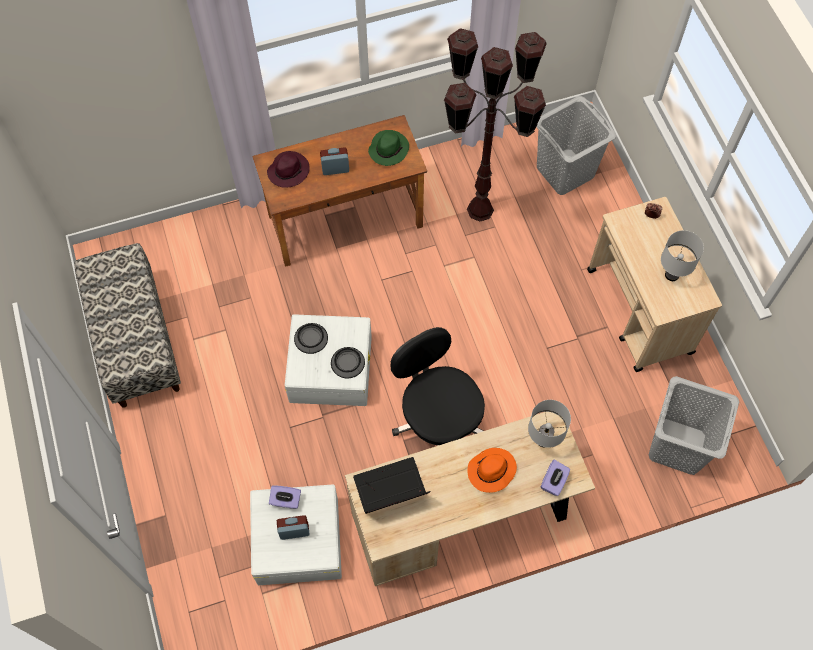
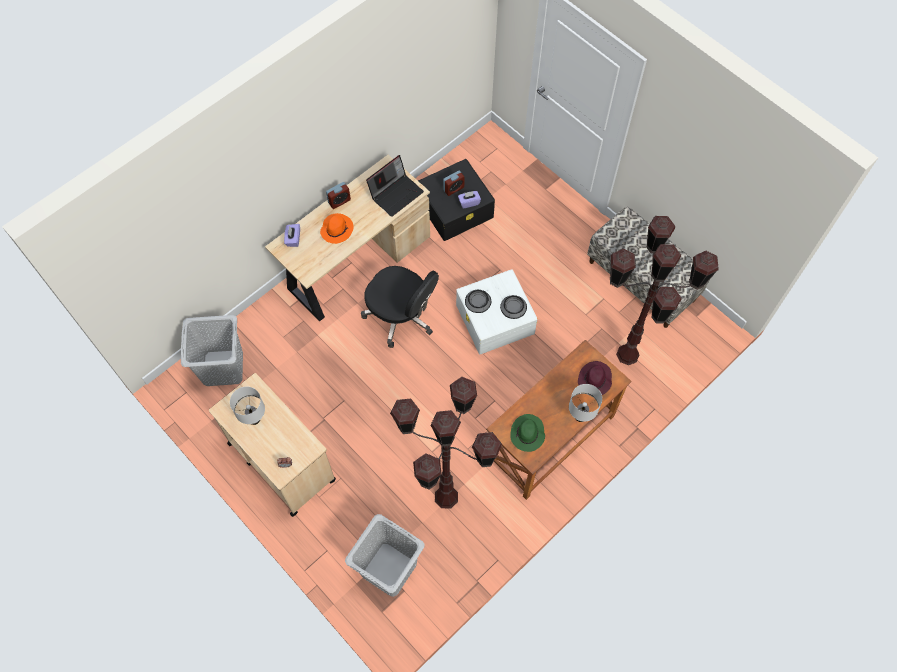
camera: 155 degrees right, 0 degrees up
white storage box [250,484,342,585] -> black storage box [418,159,495,241]
alarm clock [320,147,349,175] -> alarm clock moved to [326,182,351,209]
white table lamp [528,400,571,448] -> white table lamp moved to [569,384,602,422]
none -> brown floor lamp [610,216,719,365]

